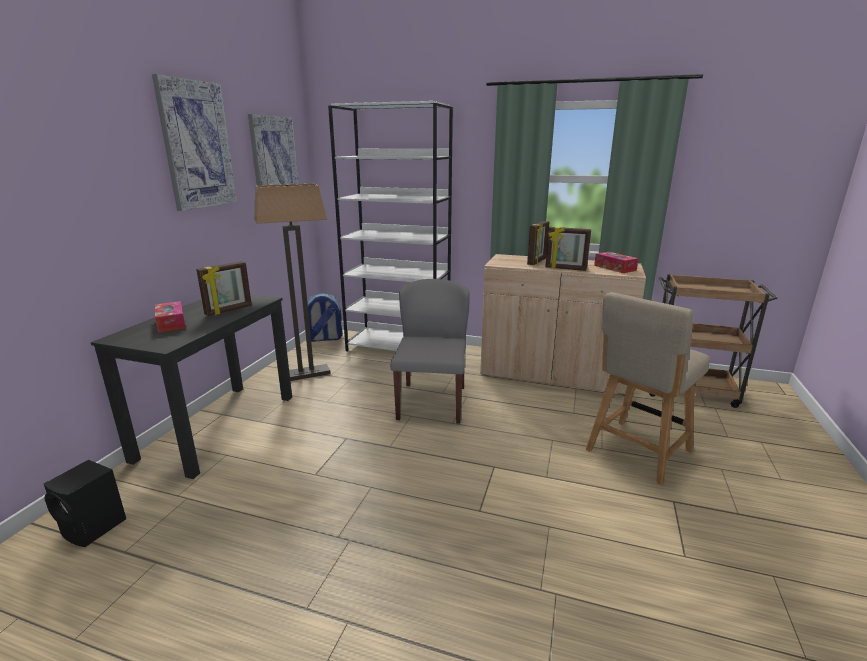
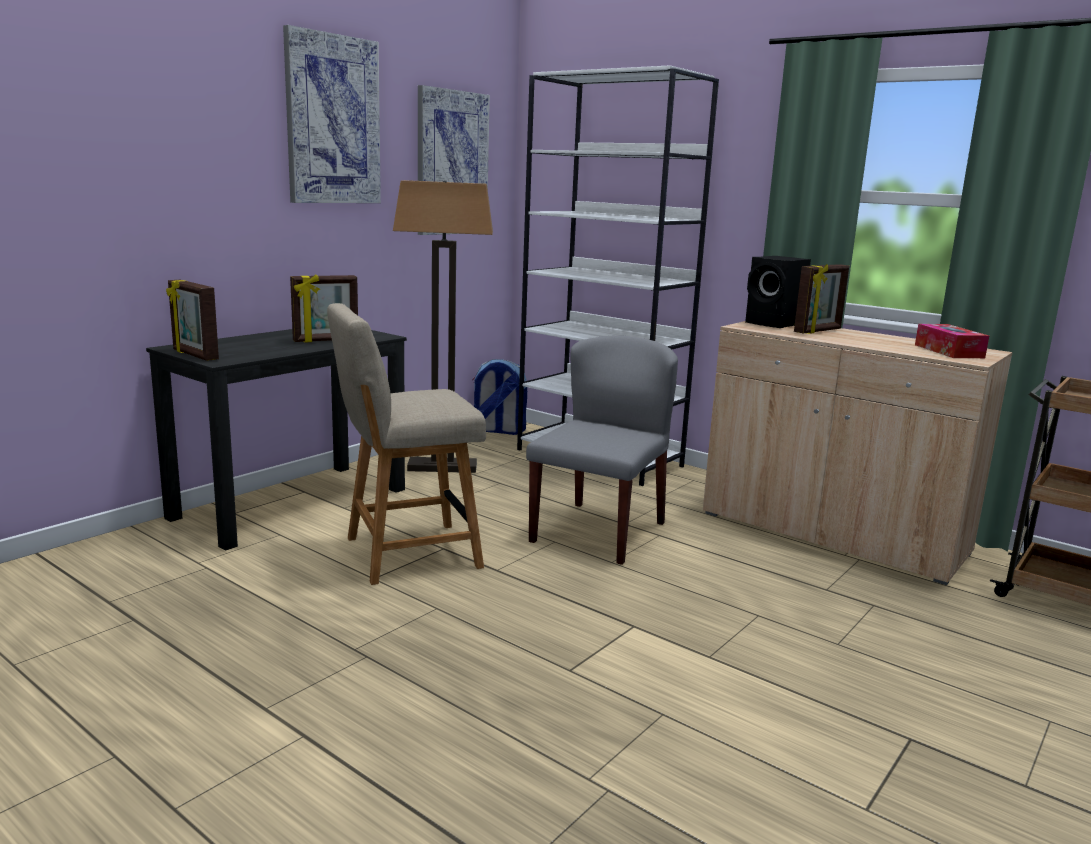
camera: 20 degrees right, 5 degrees down
black speaker [44,460,126,547] -> black speaker moved to [745,256,811,328]
tissue box [155,301,186,333] -> none
picture frame [545,227,591,271] -> picture frame moved to [166,280,219,361]
beige chair [586,292,710,485] -> beige chair moved to [327,303,486,585]

